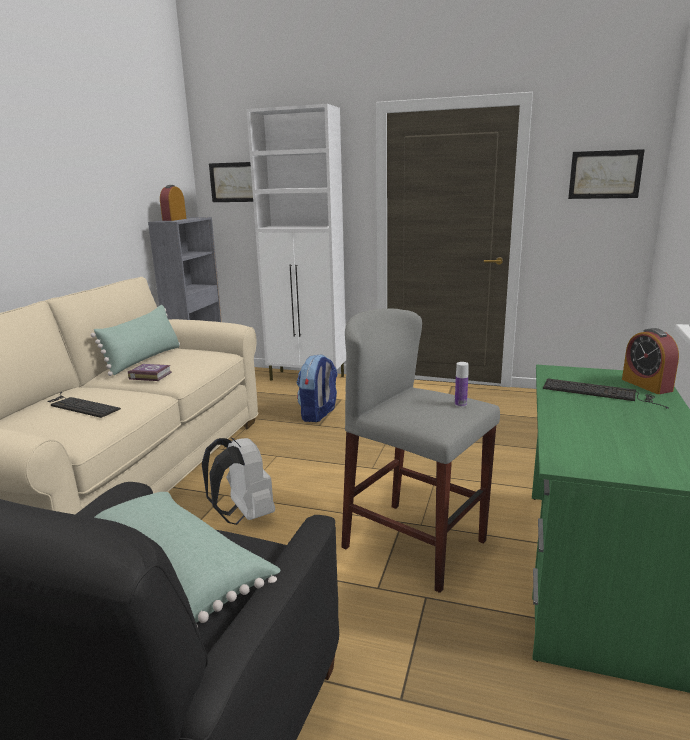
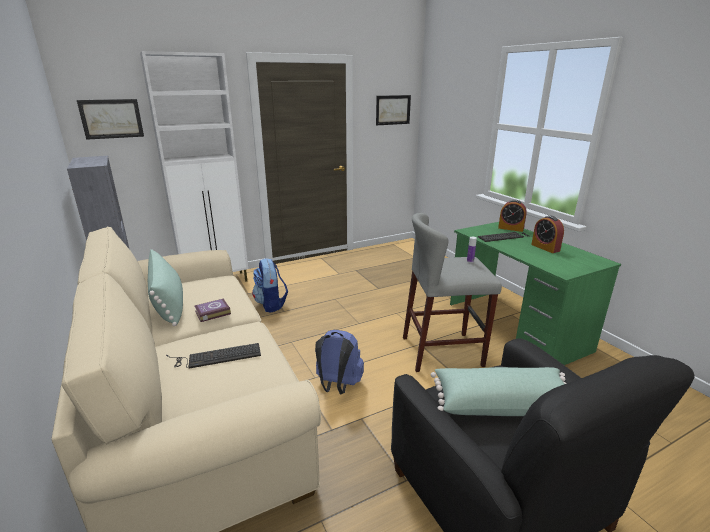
camera: 45 degrees left, 5 degrees up
alarm clock [160,185,186,221] -> alarm clock moved to [531,216,564,253]
white backpack [202,437,275,525] -> blue backpack [315,330,364,394]

